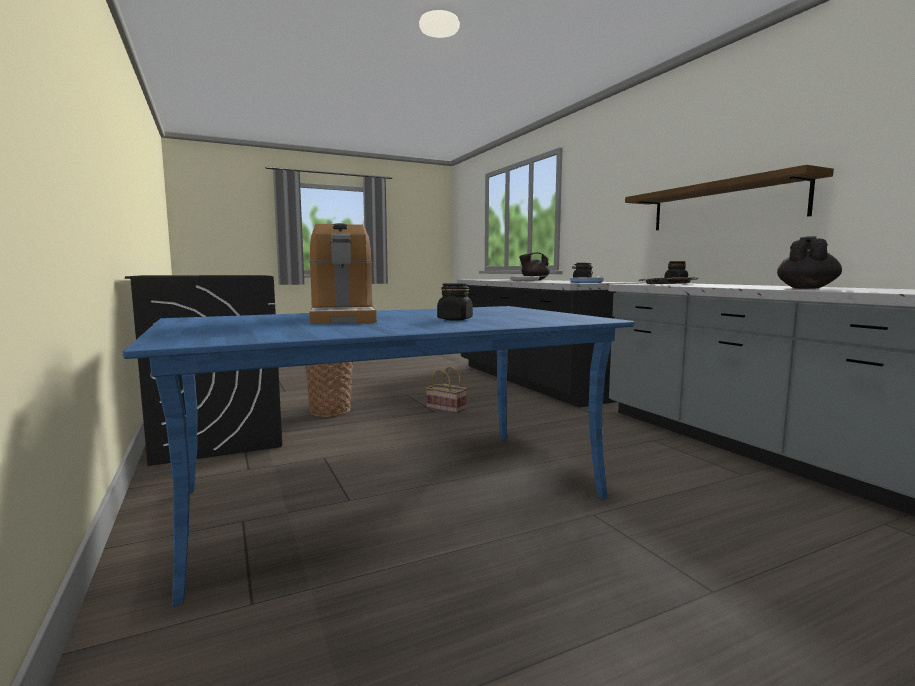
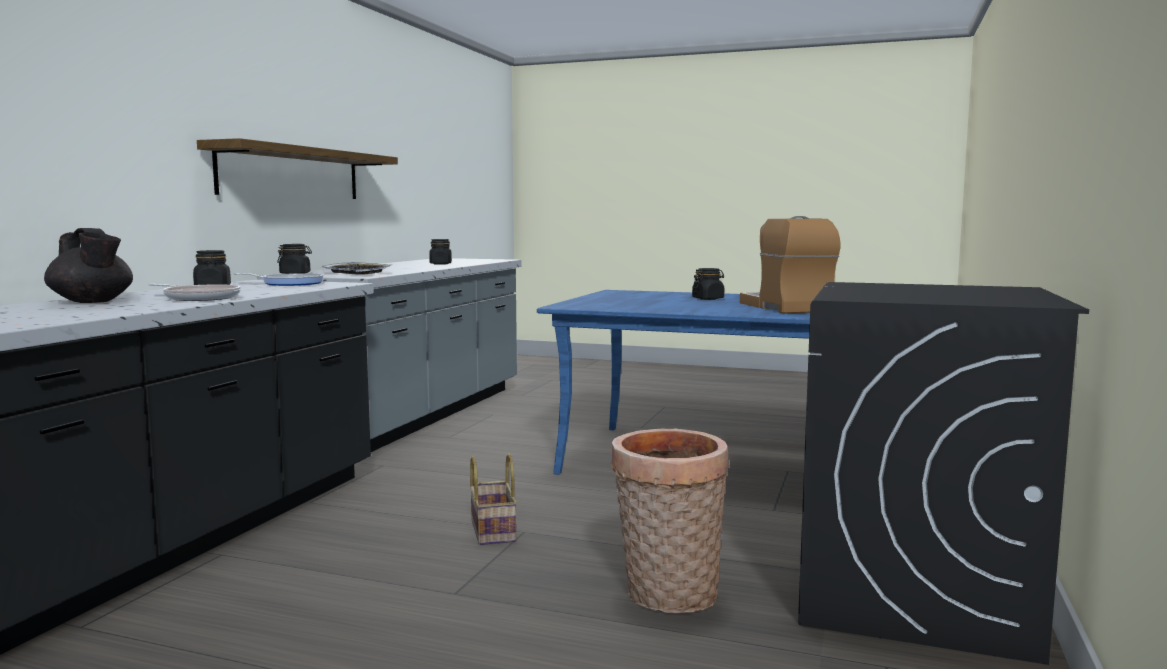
camera: 135 degrees left, 0 degrees up
coffee machine [309,223,377,324] -> coffee machine turned 45 degrees counterclockwise [740,216,841,314]
black teapot [777,236,842,289] -> black jar [429,239,452,265]

